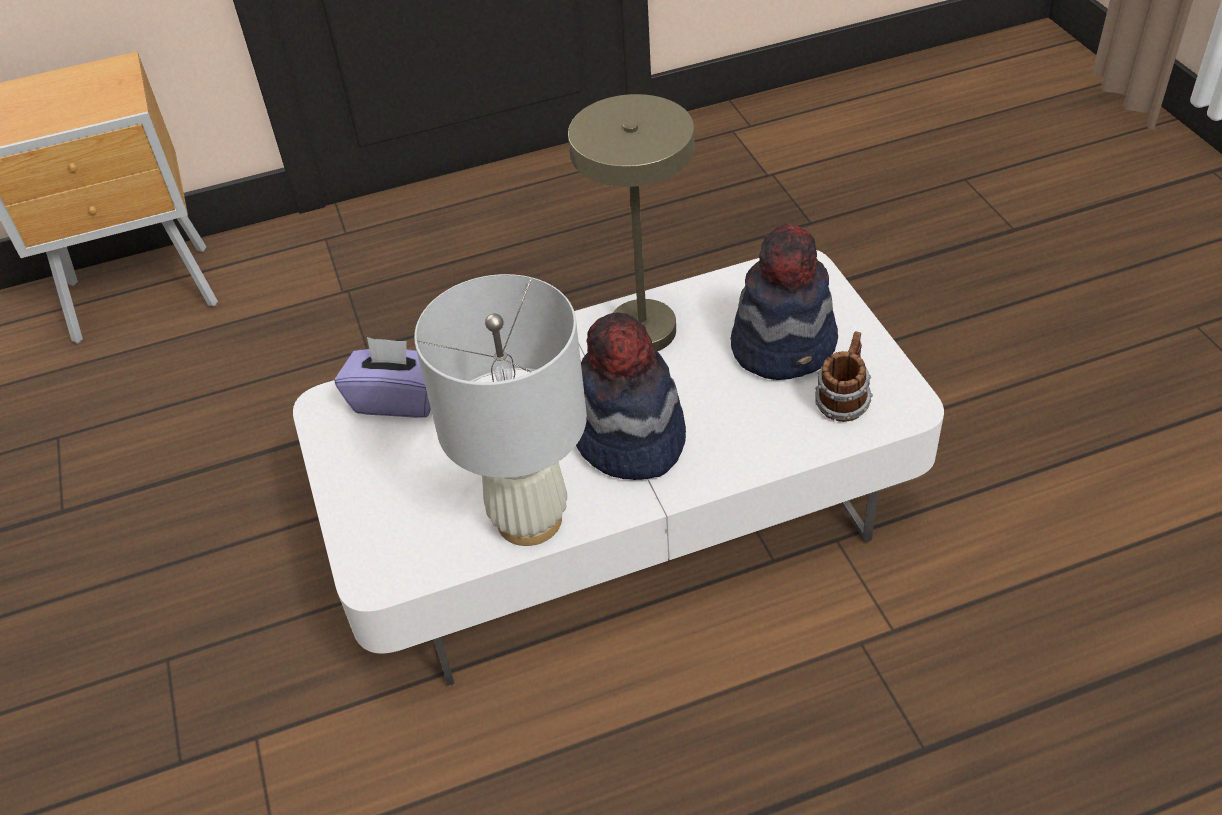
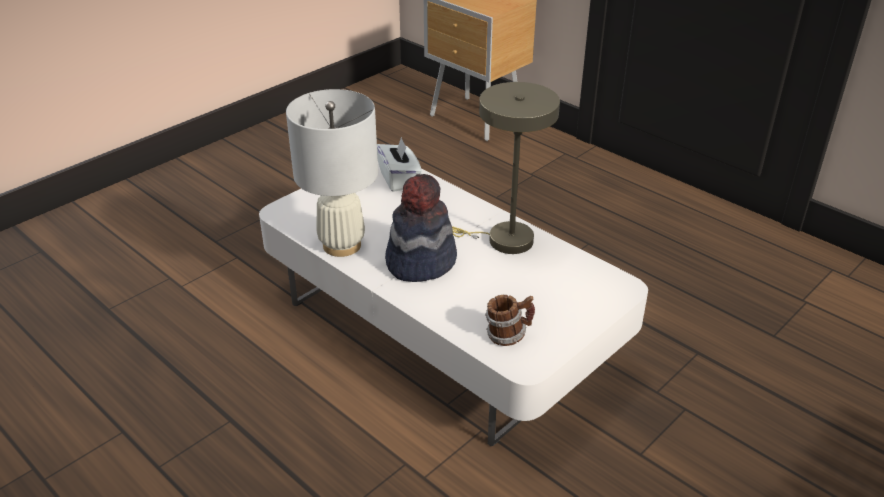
camera: 60 degrees right, 10 degrees down
purple tissue box [334,337,431,418] -> white tissue box [377,136,422,192]
hat [731,223,838,380] -> none

